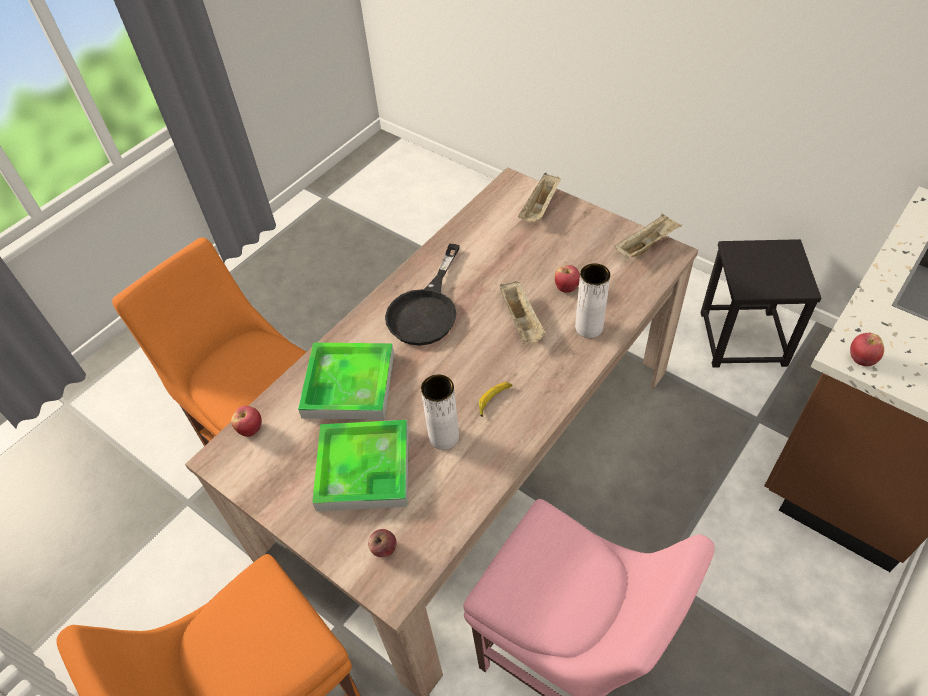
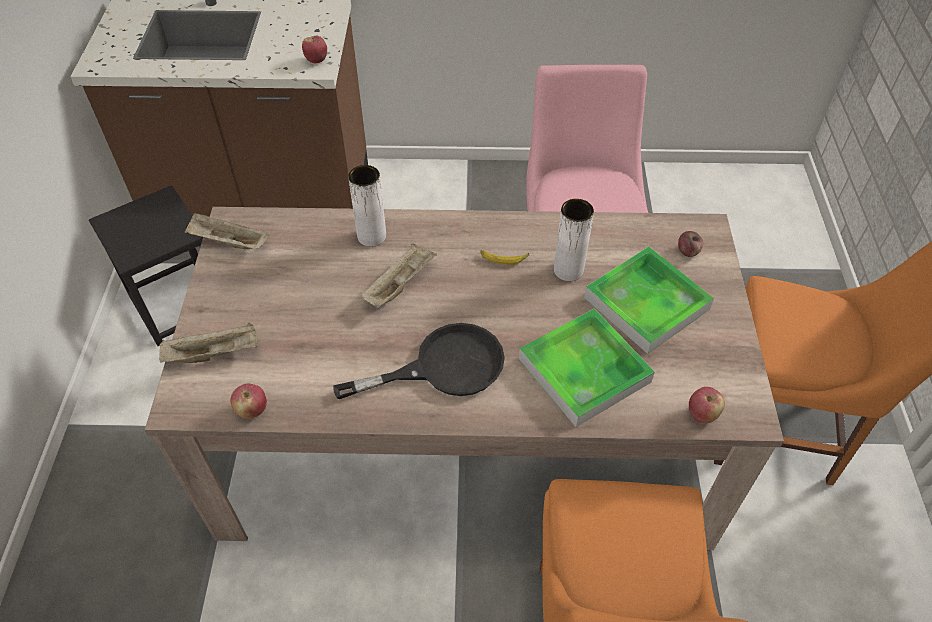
camera: 130 degrees left, 0 degrees up
apple [555,265,580,293] -> apple moved to [231,384,267,419]

